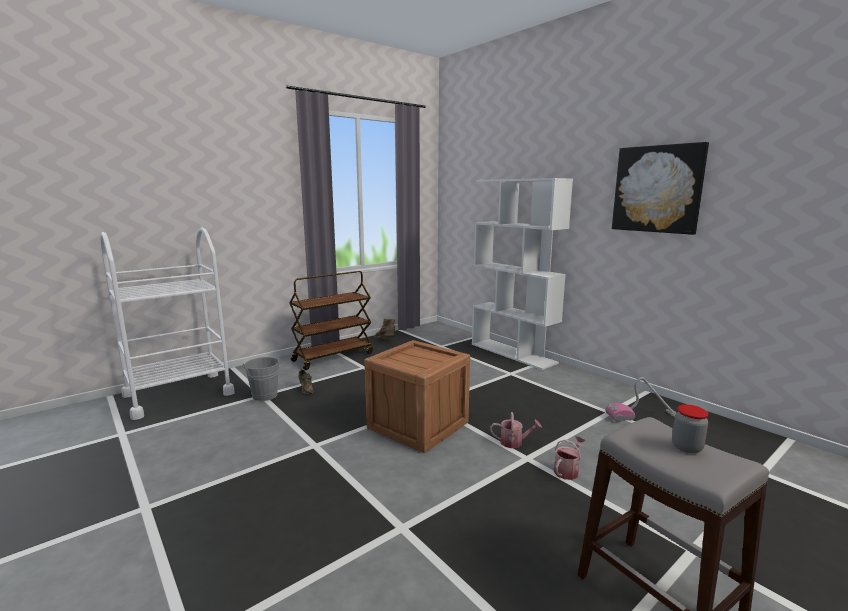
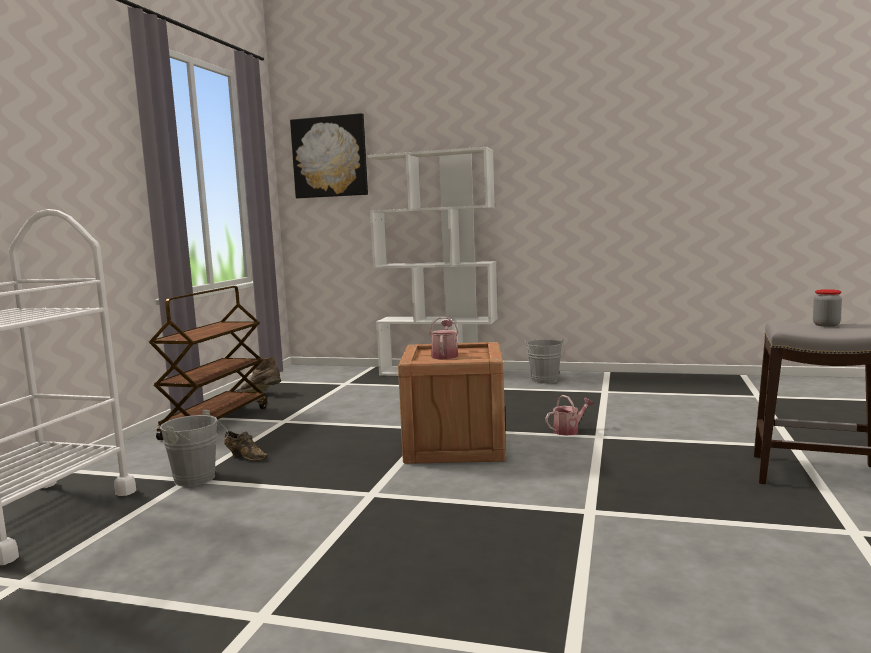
camera: 35 degrees left, 5 degrees down
watering can [554,436,586,480] -> watering can moved to [429,317,459,359]
vacuum cleaner [605,377,677,422] -> none
picture [612,142,709,235] -> picture moved to [290,113,368,198]
none -> grey bucket [525,338,565,384]

